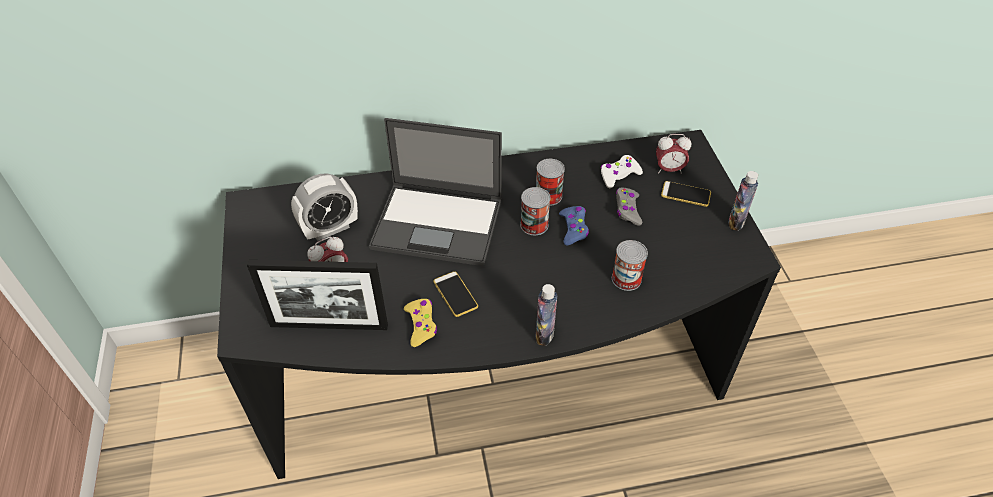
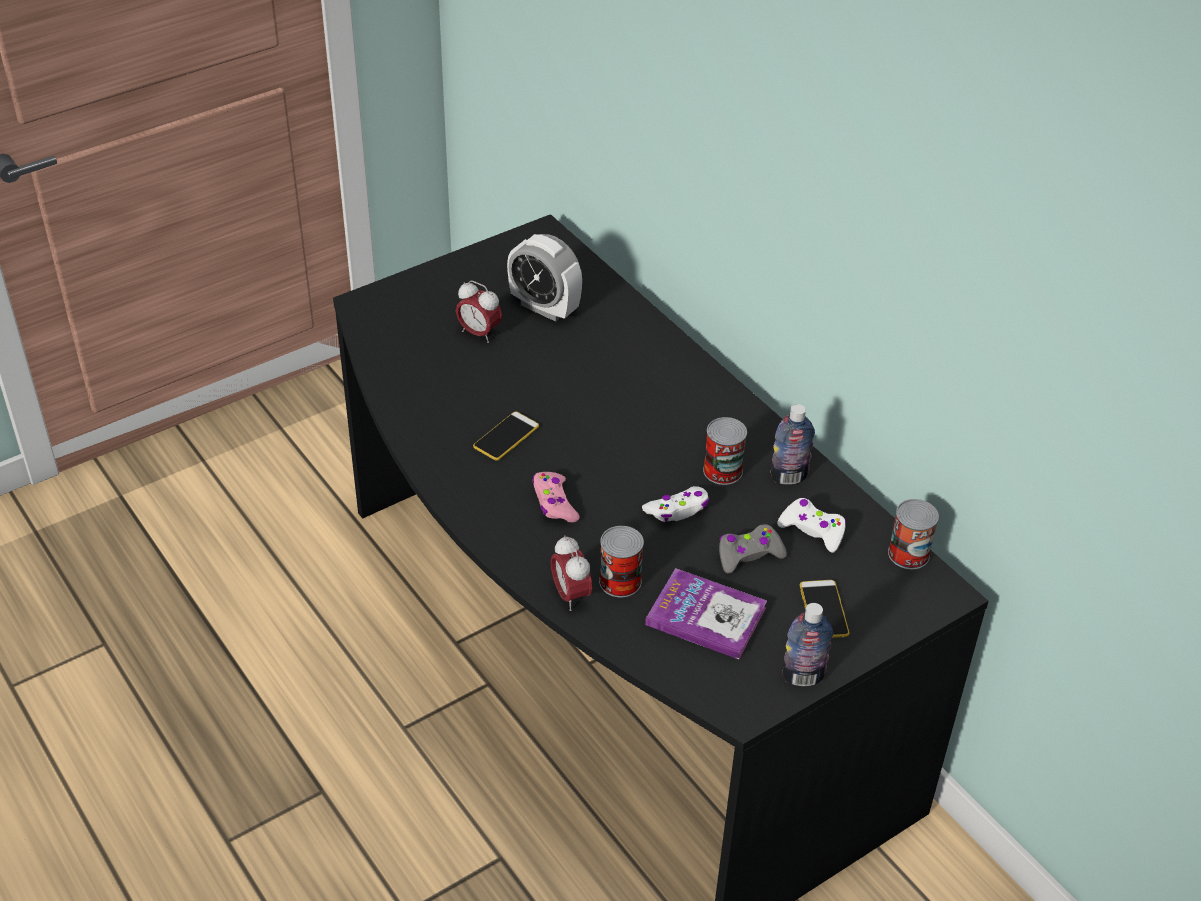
camera: 65 degrees right, 5 degrees down
picture frame [247,260,388,330] -> none
laptop [369,118,502,266] -> none
yellow game controller [404,299,437,347] -> none
can [520,187,551,235] -> can moved to [888,499,939,569]
bottle [536,284,557,346] -> bottle moved to [770,404,815,485]
blue game controller [559,206,589,245] -> white game controller [642,486,709,522]
alarm clock [656,134,691,174] -> alarm clock moved to [551,535,592,611]
none -> pink game controller [533,472,579,522]
none -> book [645,568,767,659]

